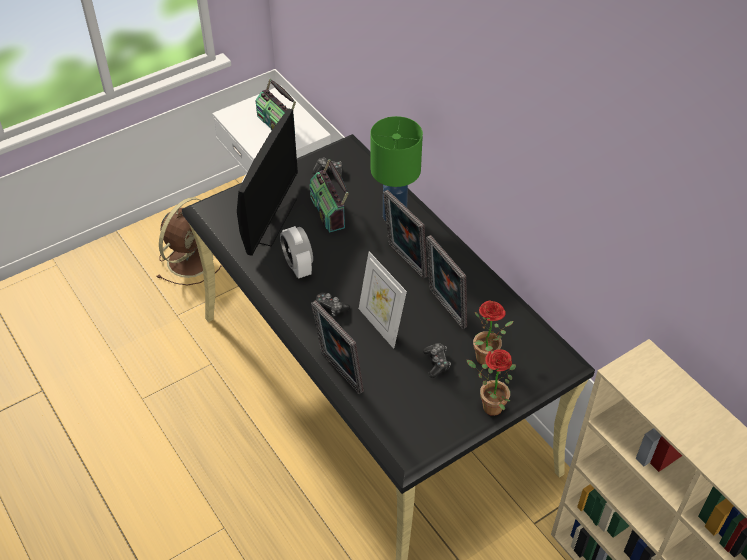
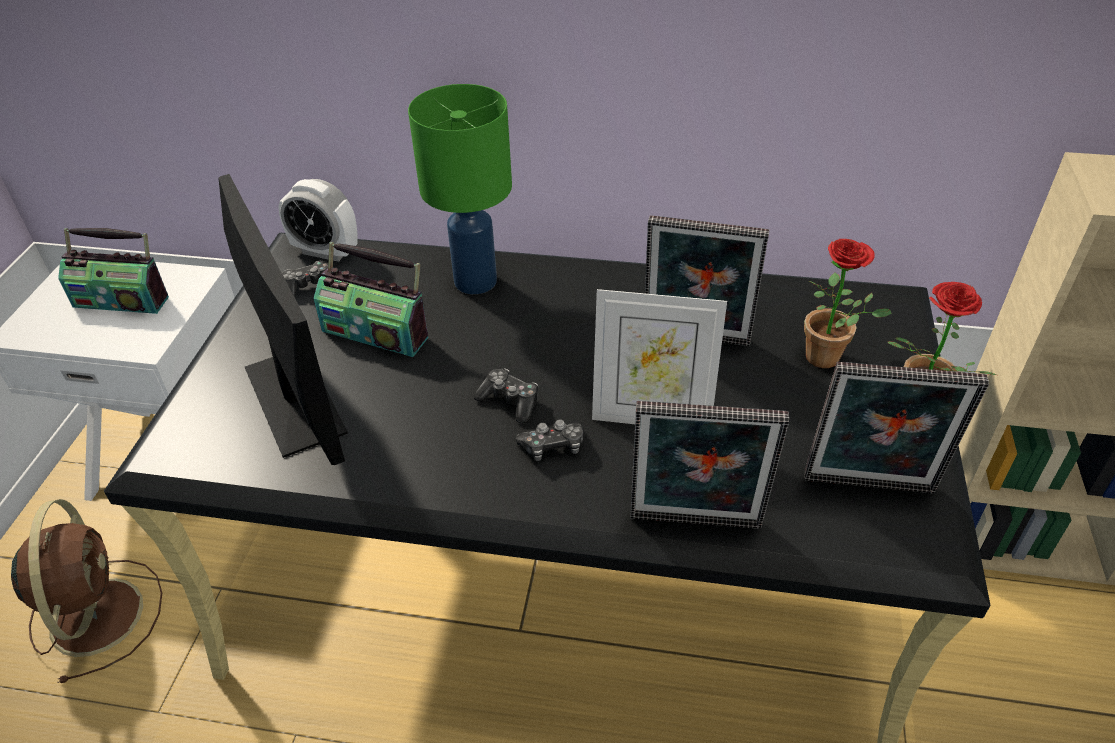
camera: 45 degrees left, 5 degrees down
alarm clock [280,226,313,279] -> alarm clock moved to [278,179,358,262]
picture frame [383,190,427,279] -> picture frame moved to [805,362,989,493]
game controller [423,343,451,378] -> game controller moved to [474,368,538,424]

